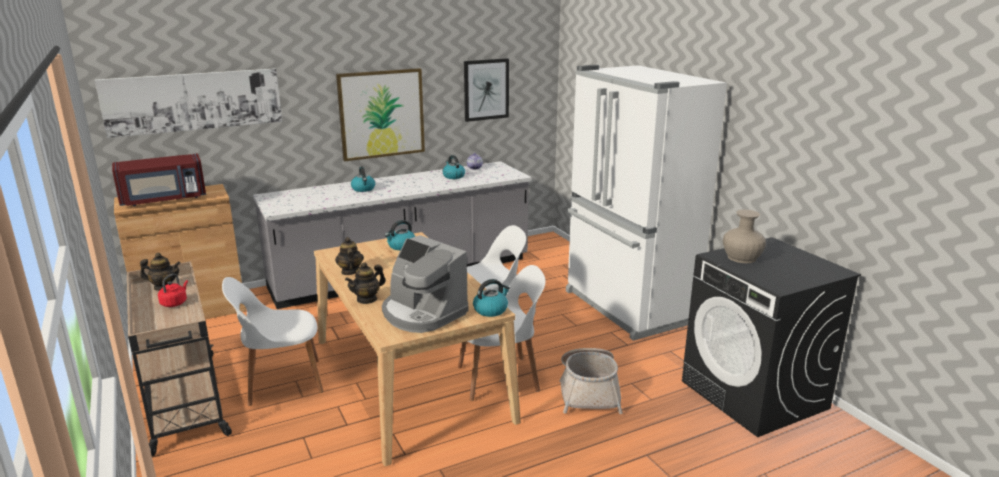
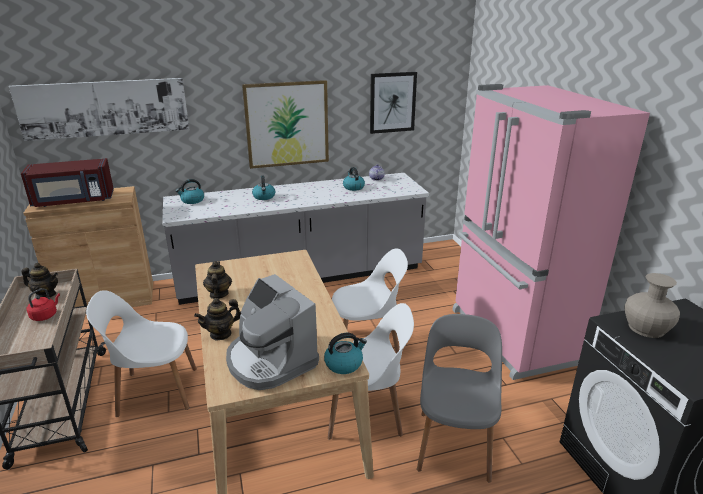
camera: 10 degrees right, 5 degrees up
kettle [385,220,415,250] -> kettle moved to [176,179,204,204]
basket [559,348,623,414] -> grey chair [417,314,502,483]
white fridge [566,65,727,341] -> pink fridge [453,84,650,380]

